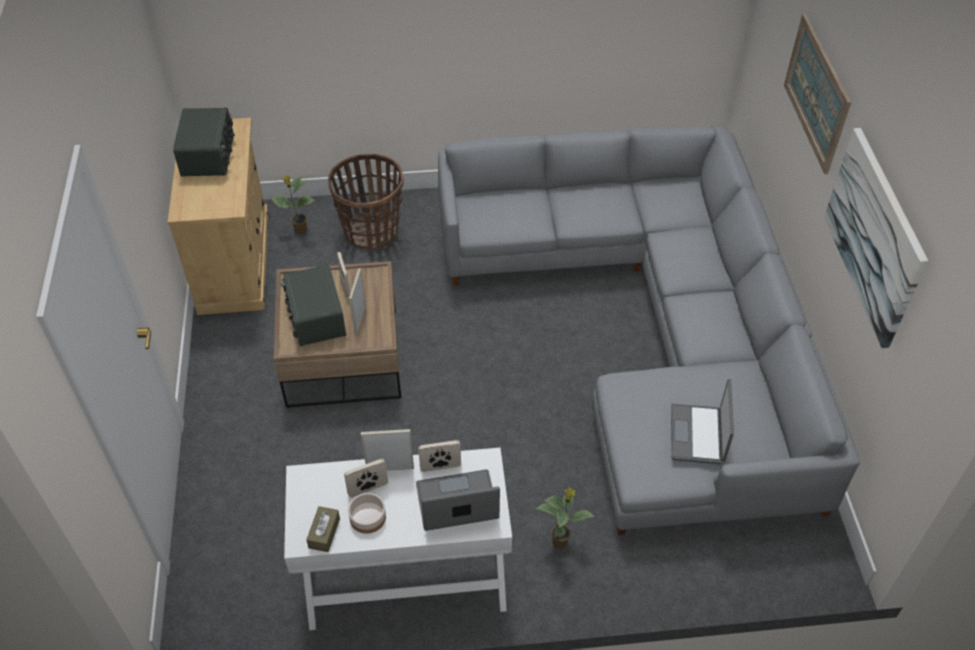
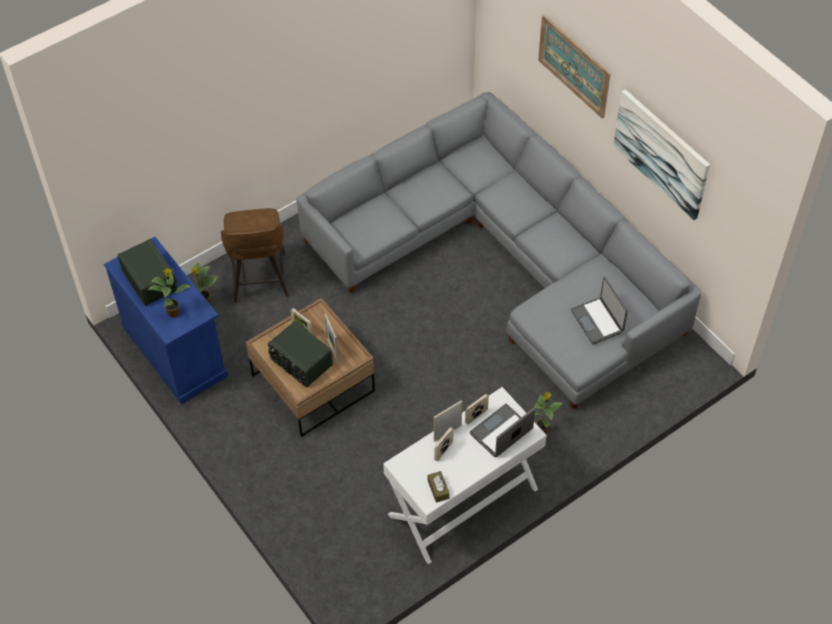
camera: 30 degrees left, 5 degrees up
beige cabinet [167,118,269,315] -> blue cabinet [104,237,228,404]
basket [328,154,404,250] -> brown stool [221,208,289,302]
bowl [348,493,386,534] -> none
none -> potted plant [147,268,191,318]

